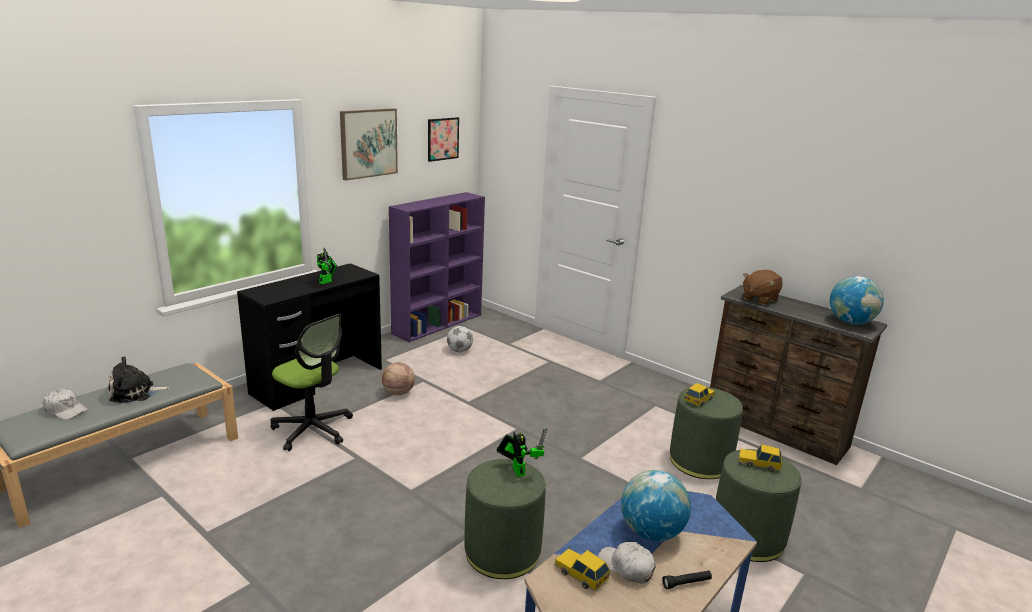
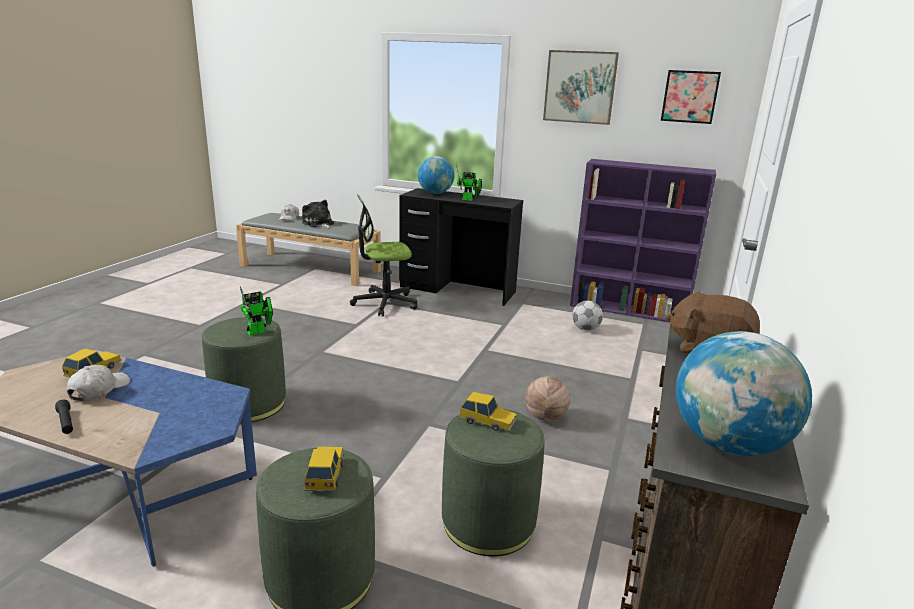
camera: 70 degrees right, 0 degrees up
office chair [271,314,353,451] -> office chair turned 60 degrees clockwise [350,194,417,316]
basketball [382,362,415,395] -> basketball moved to [525,376,570,421]
globe [621,470,691,541] -> globe moved to [418,156,455,194]

